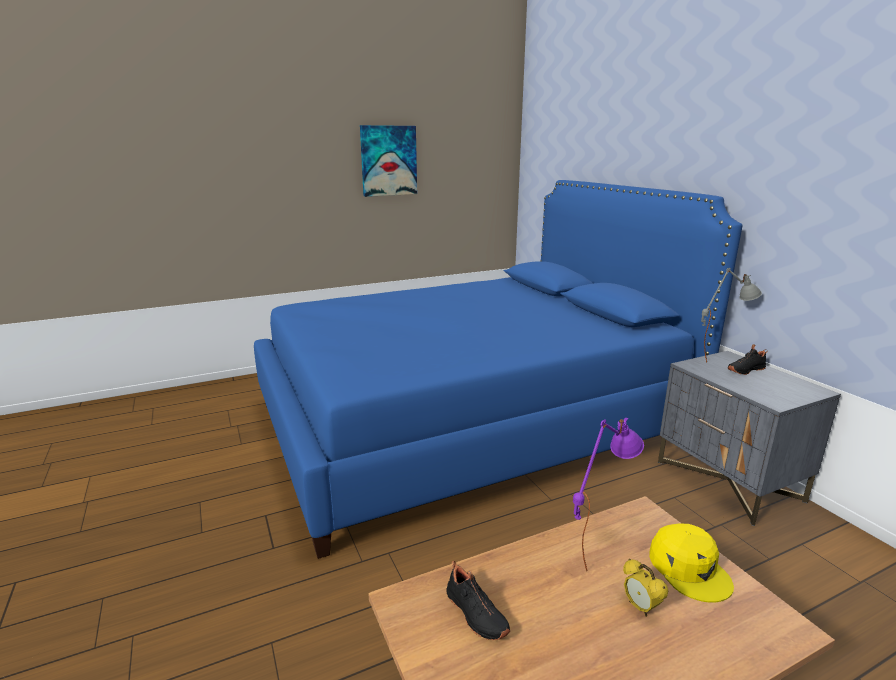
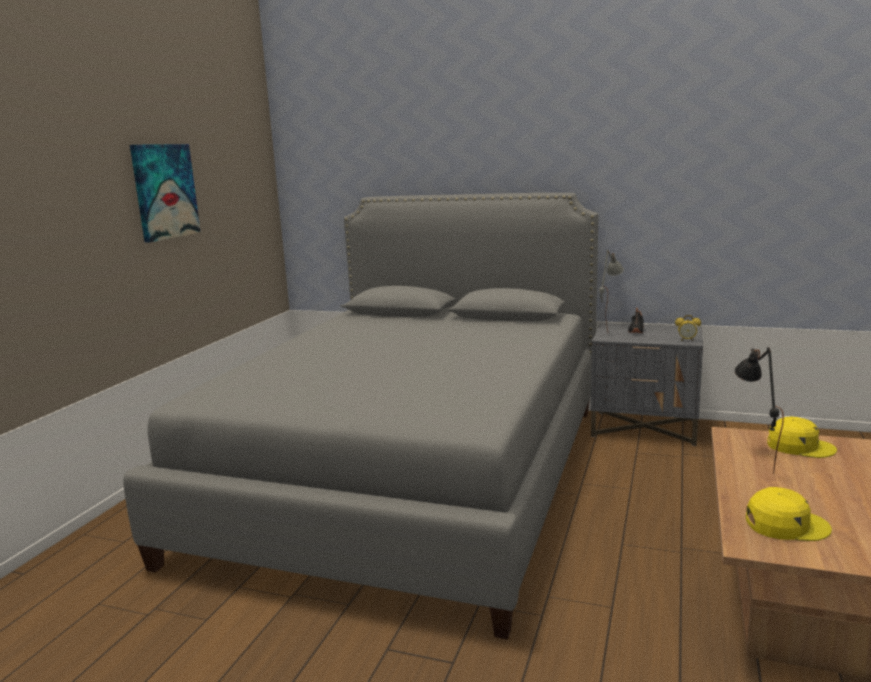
camera: 45 degrees left, 5 degrees down
blue bed [254,180,743,559] -> grey bed [123,193,598,640]
black shoe [447,561,510,640] -> yellow cap [746,487,832,541]
purple table lamp [573,418,644,571] -> black table lamp [735,347,784,474]
alarm clock [623,559,668,617] -> alarm clock moved to [675,315,701,341]

